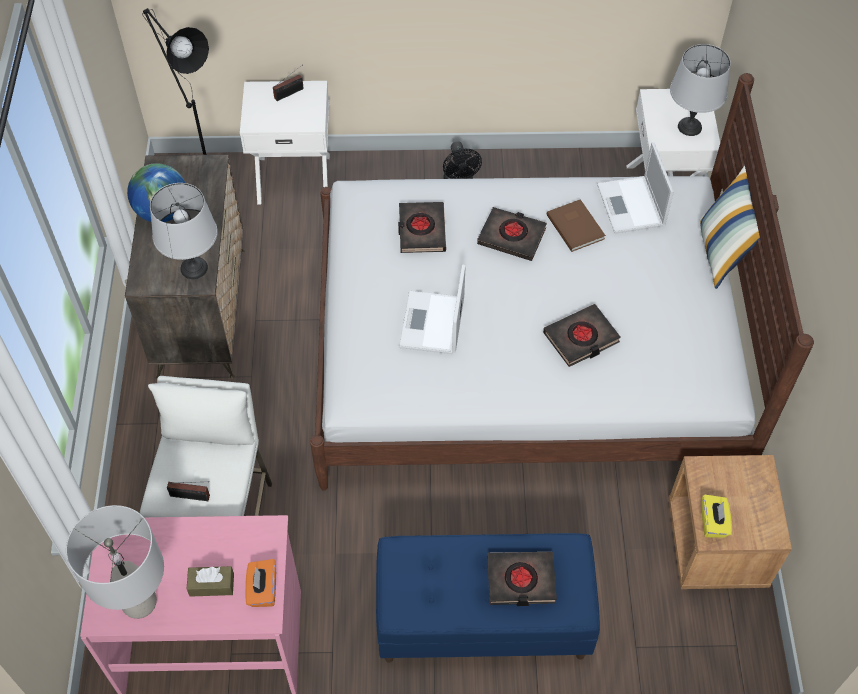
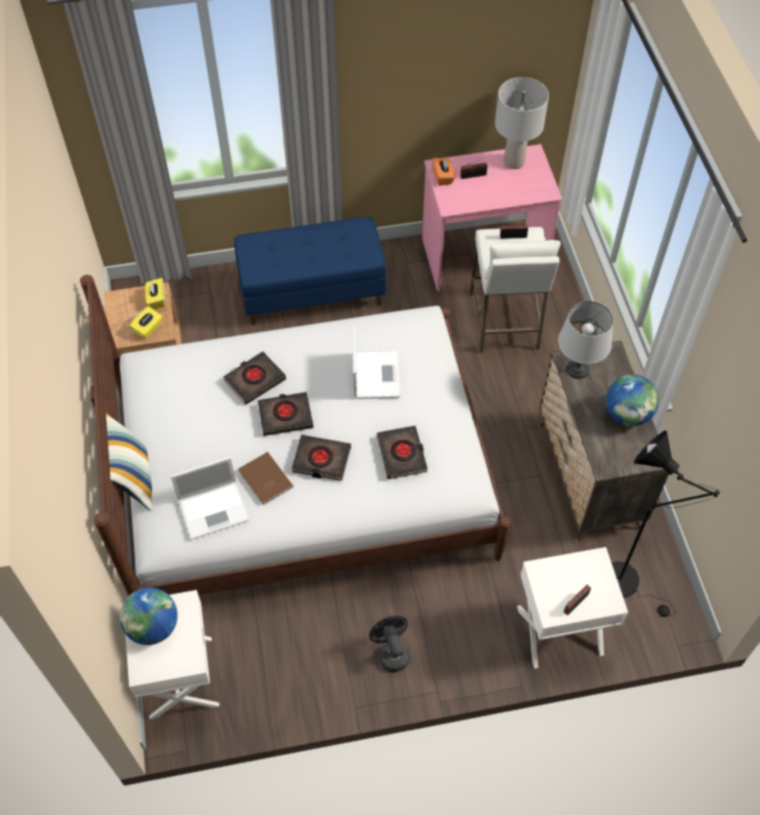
camera: 170 degrees right, 0 degrees up
brown tissue box [187,566,234,597] -> radio [460,155,491,179]
black book [487,552,557,606] -> black book moved to [258,392,314,436]
laptop [597,142,674,234] -> laptop turned 90 degrees clockwise [171,457,250,540]
grey table lamp [670,44,731,136] -> globe [120,587,177,645]
none -> yellow tissue box [130,306,162,339]

